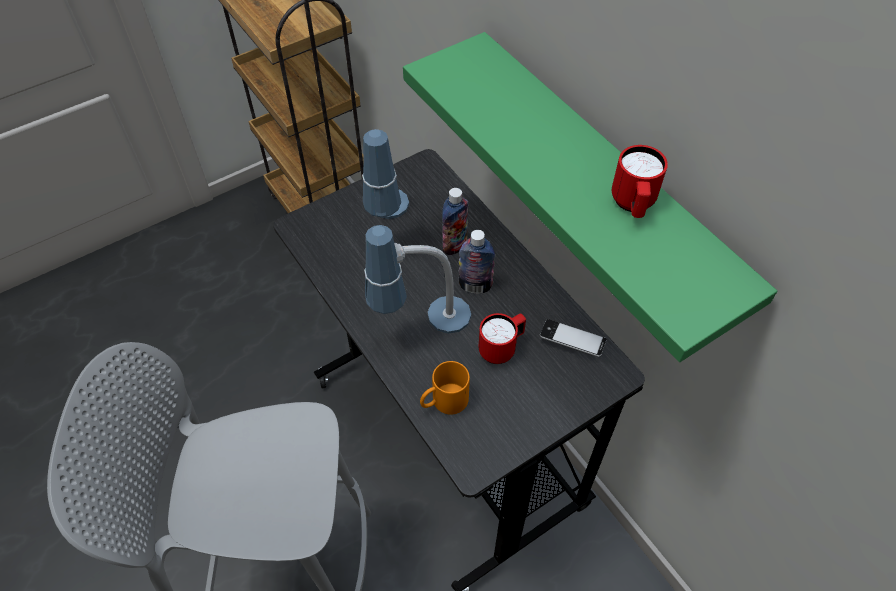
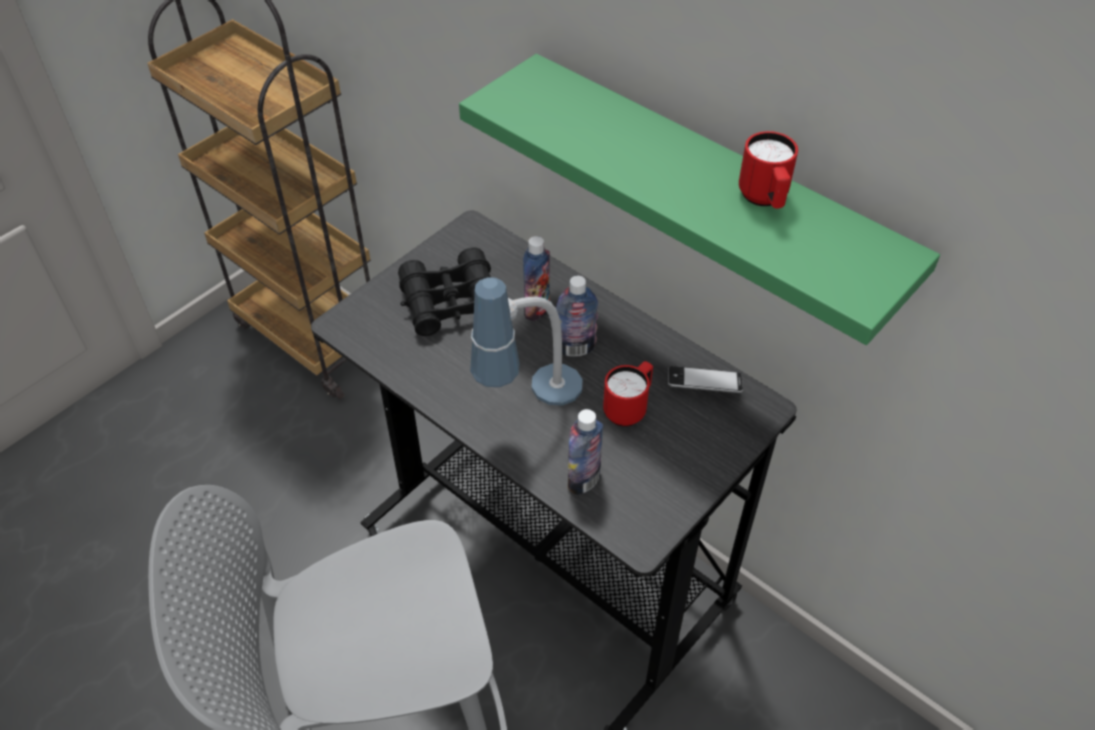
camera: 15 degrees left, 5 degrees down
table lamp [362,129,409,219] -> black binoculars [398,247,491,336]
orange mug [420,361,470,415] -> bottle [568,409,603,495]

